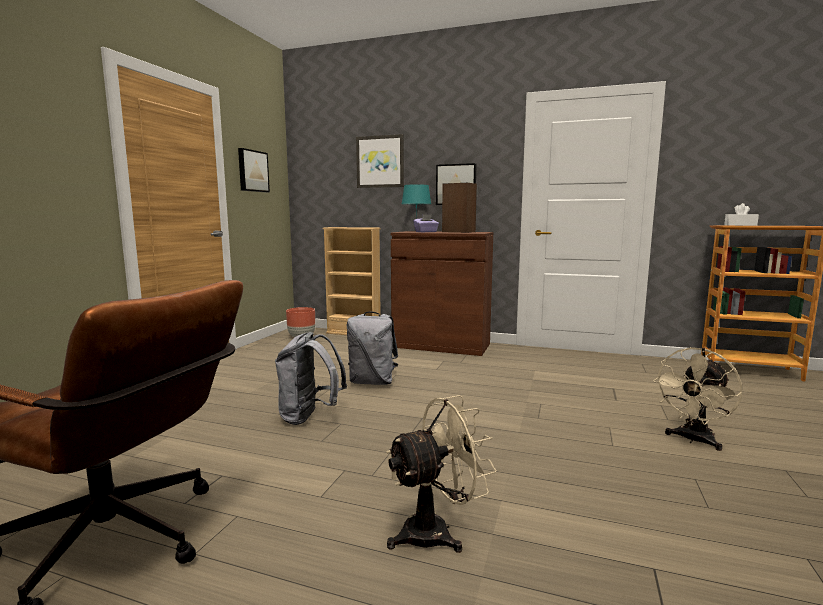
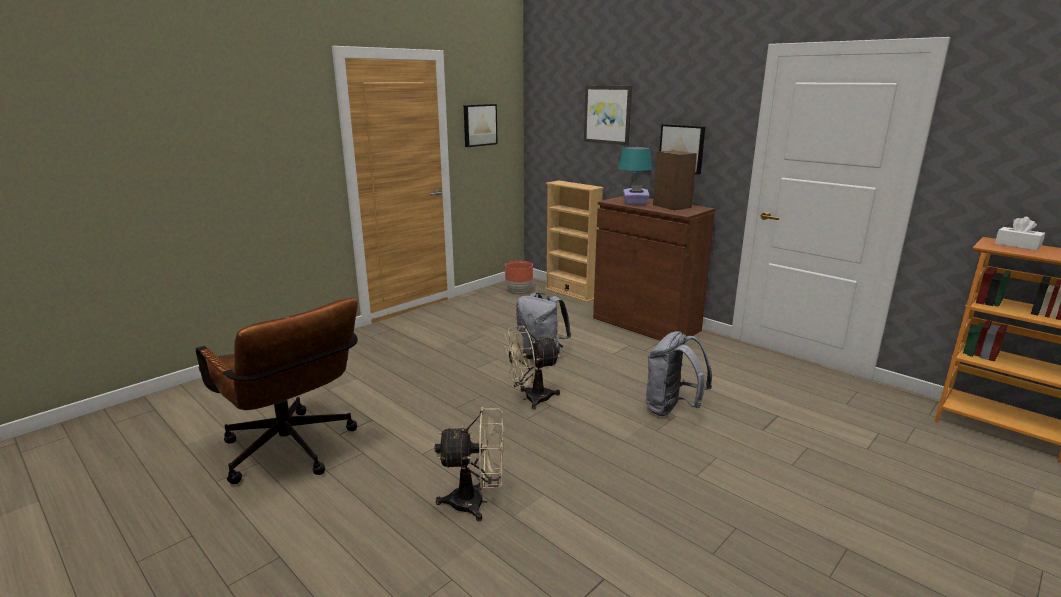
camera: 25 degrees right, 10 degrees up
grey backpack [275,332,347,425] -> grey backpack moved to [646,331,712,416]
beige fan [653,347,742,451] -> beige fan moved to [504,326,560,409]

